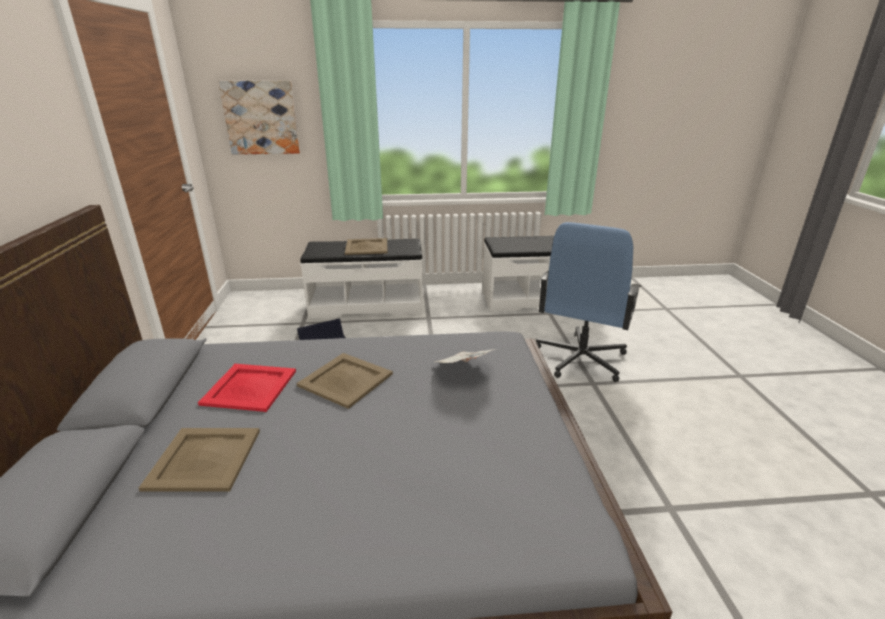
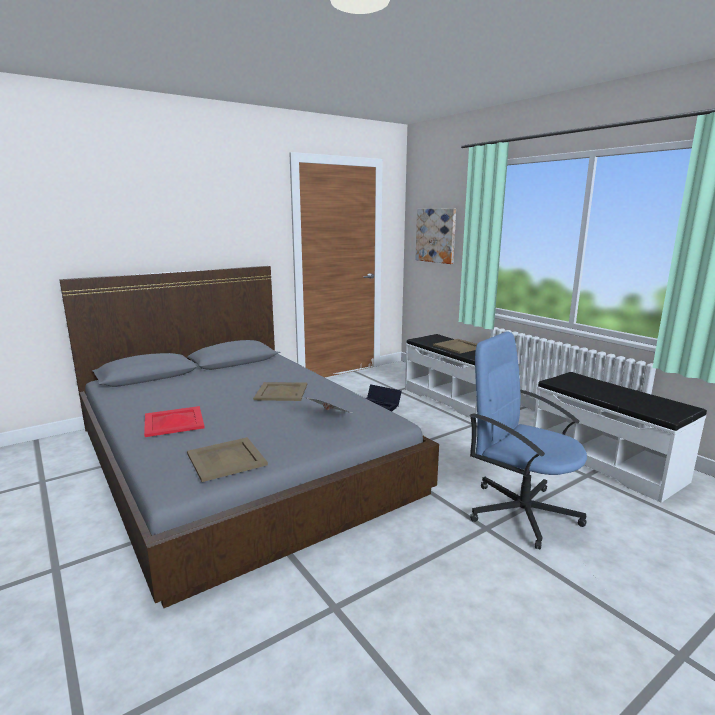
camera: 60 degrees right, 10 degrees down
beige tray [139,428,260,492] -> beige tray moved to [187,437,268,482]
red tray [198,364,296,412] -> red tray moved to [144,406,205,437]
blue office chair [536,222,641,382] -> blue office chair turned 45 degrees clockwise [469,331,587,549]

